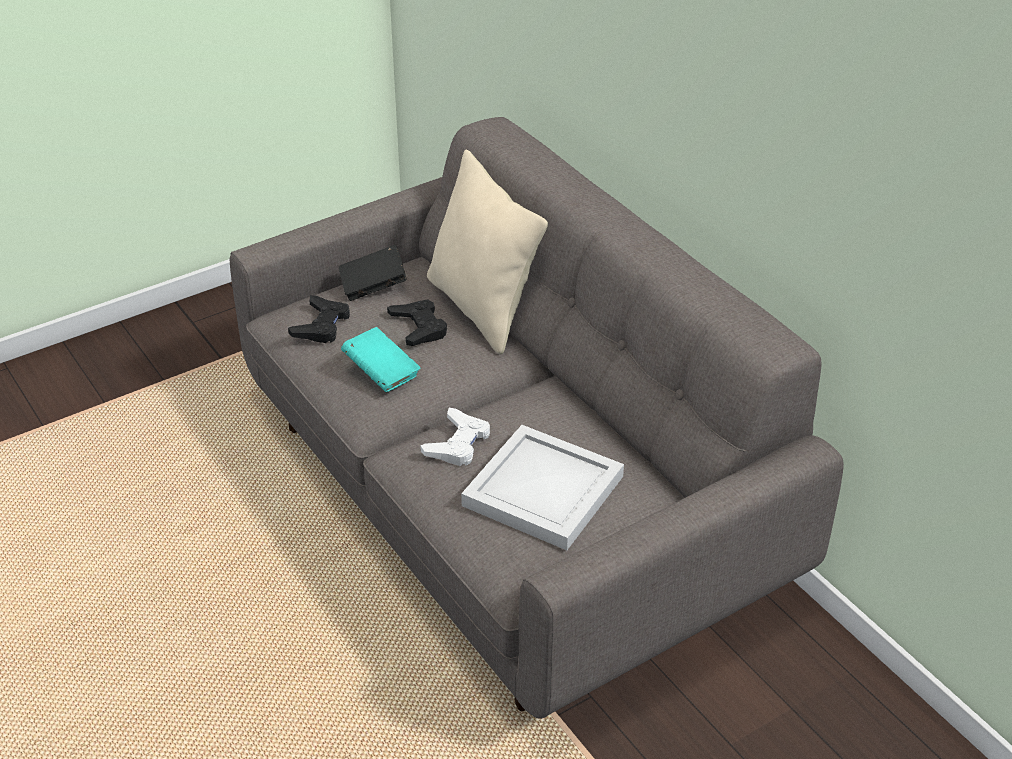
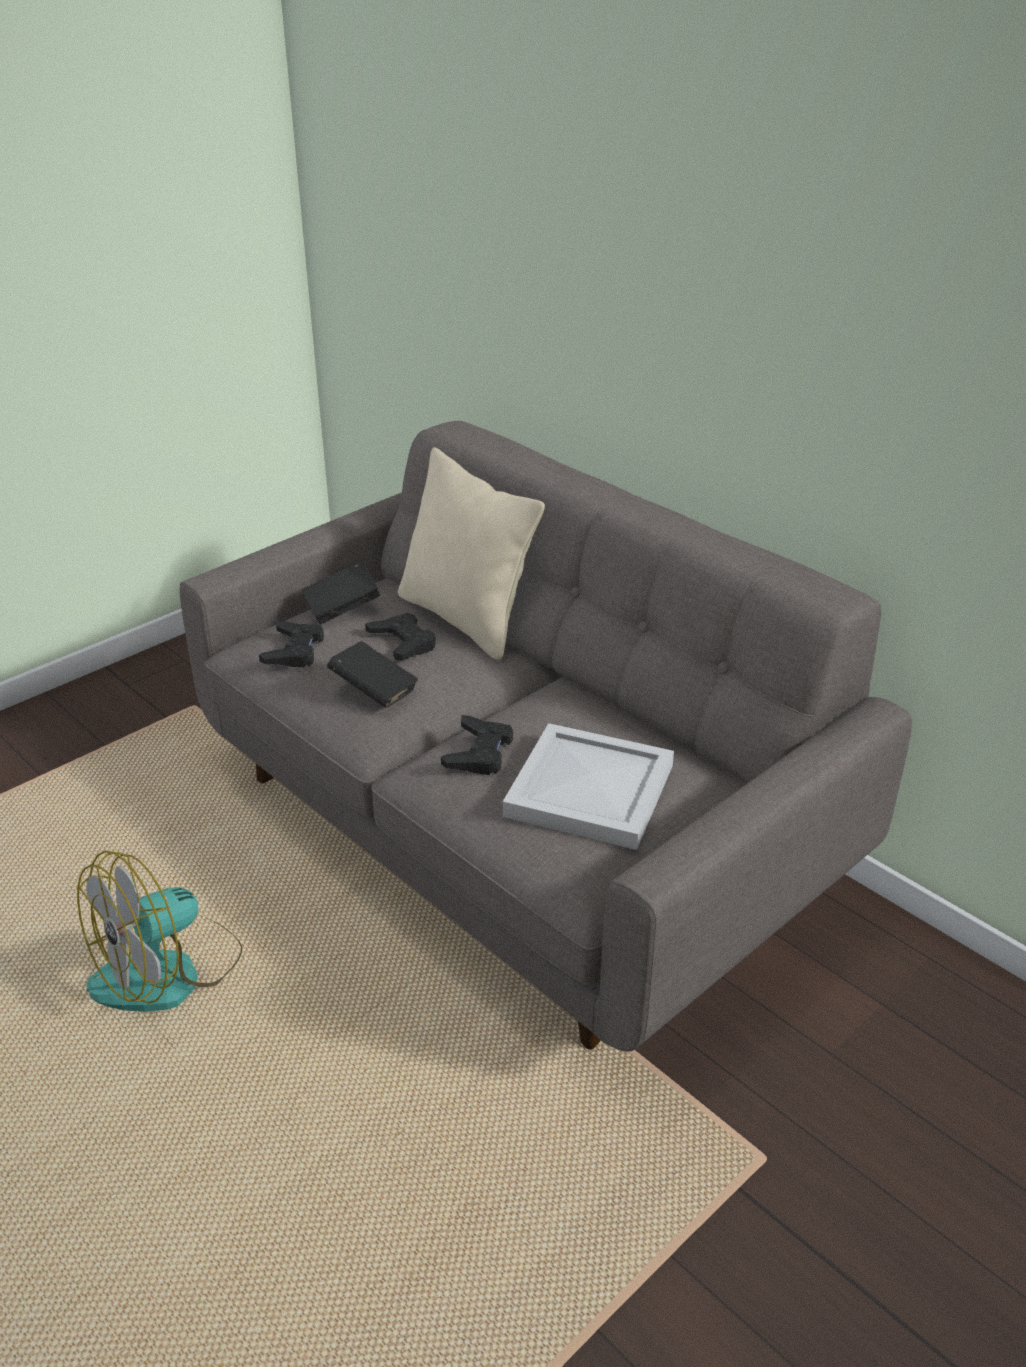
camera: 10 degrees left, 5 degrees down
turquoise book [341,327,421,392] -> black book [327,641,418,708]
white game controller [420,408,490,466] -> black game controller [441,715,513,775]
none -> fan [77,851,242,1012]

